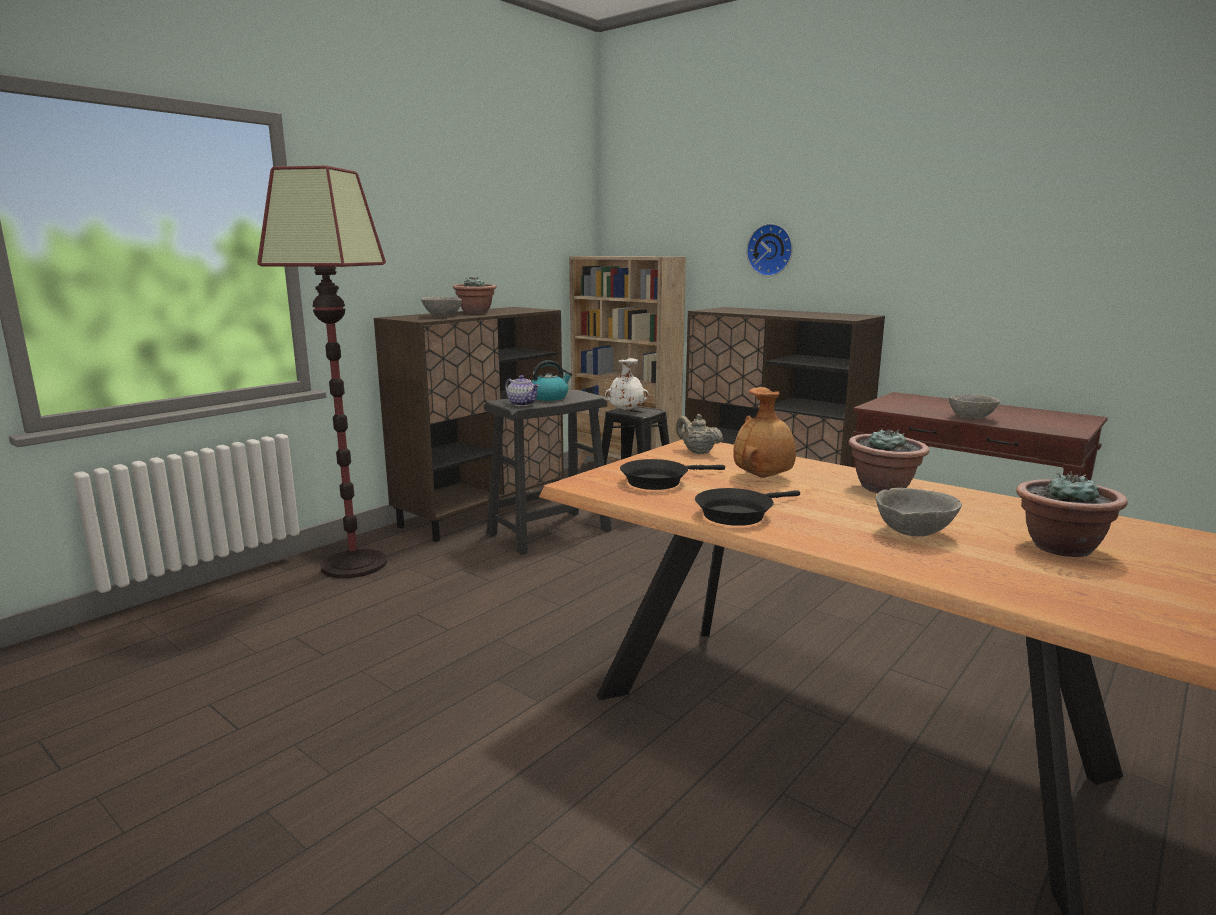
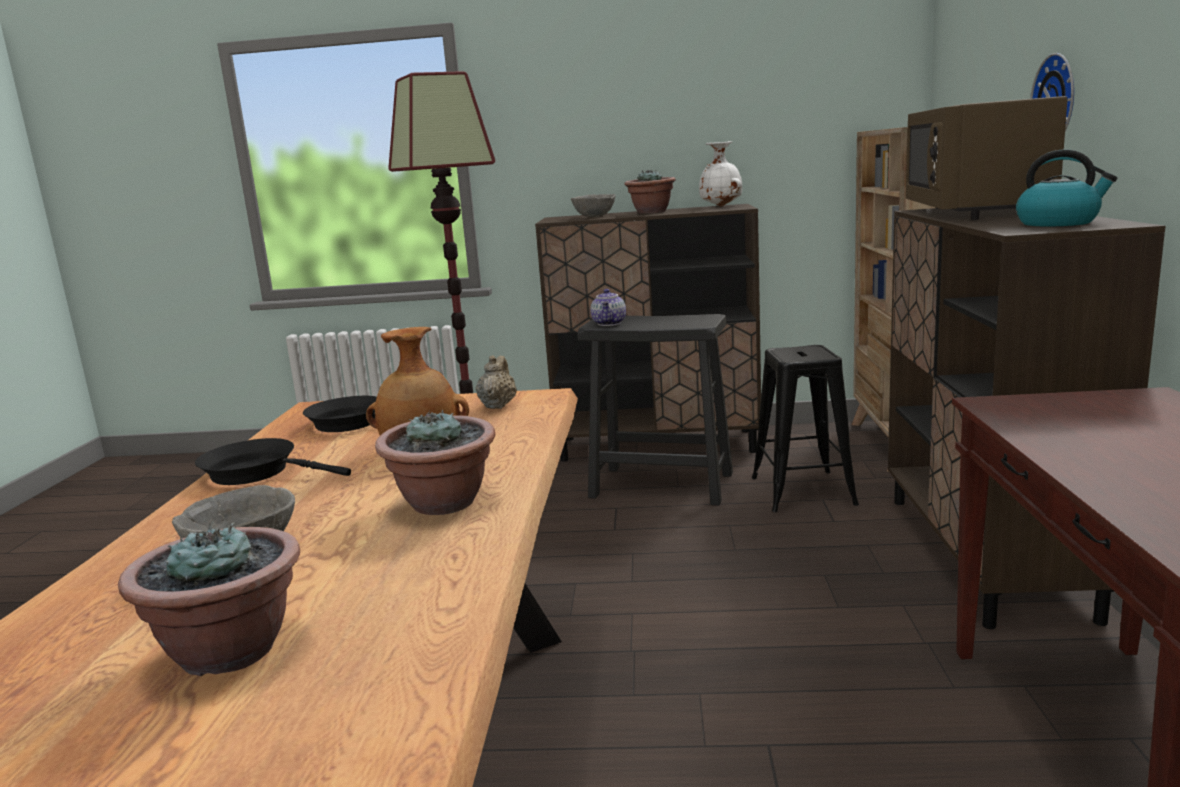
camera: 55 degrees right, 0 degrees up
kettle [532,360,572,401] -> kettle moved to [1016,150,1117,226]
white vase [605,358,649,411] -> white vase moved to [699,141,742,206]
grey bowl [949,395,1000,419] -> none
none -> brown microwave [906,96,1068,220]

